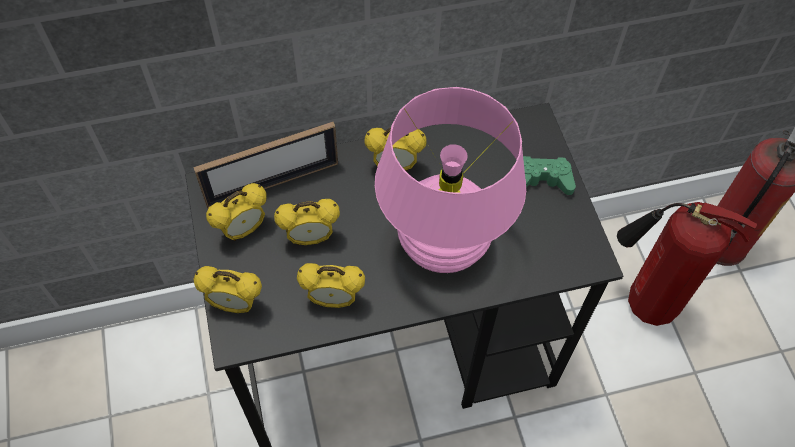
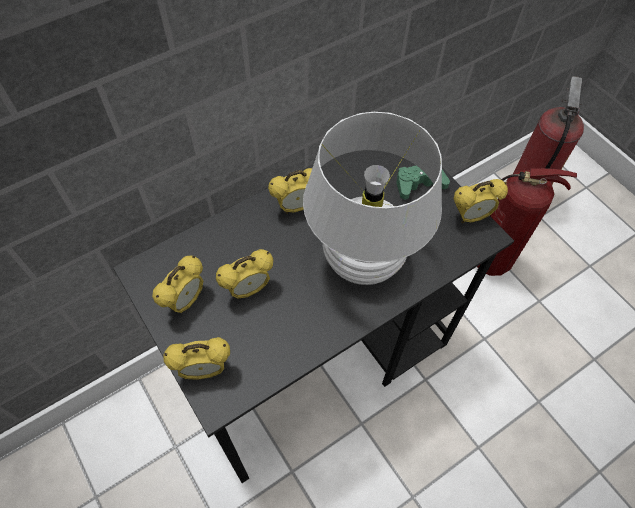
camera: 20 degrees left, 0 degrees up
picture frame [193,122,338,209] -> none
alarm clock [297,263,365,308] -> alarm clock moved to [454,179,508,223]
pink table lamp [375,87,526,273] -> white table lamp [303,112,442,285]

